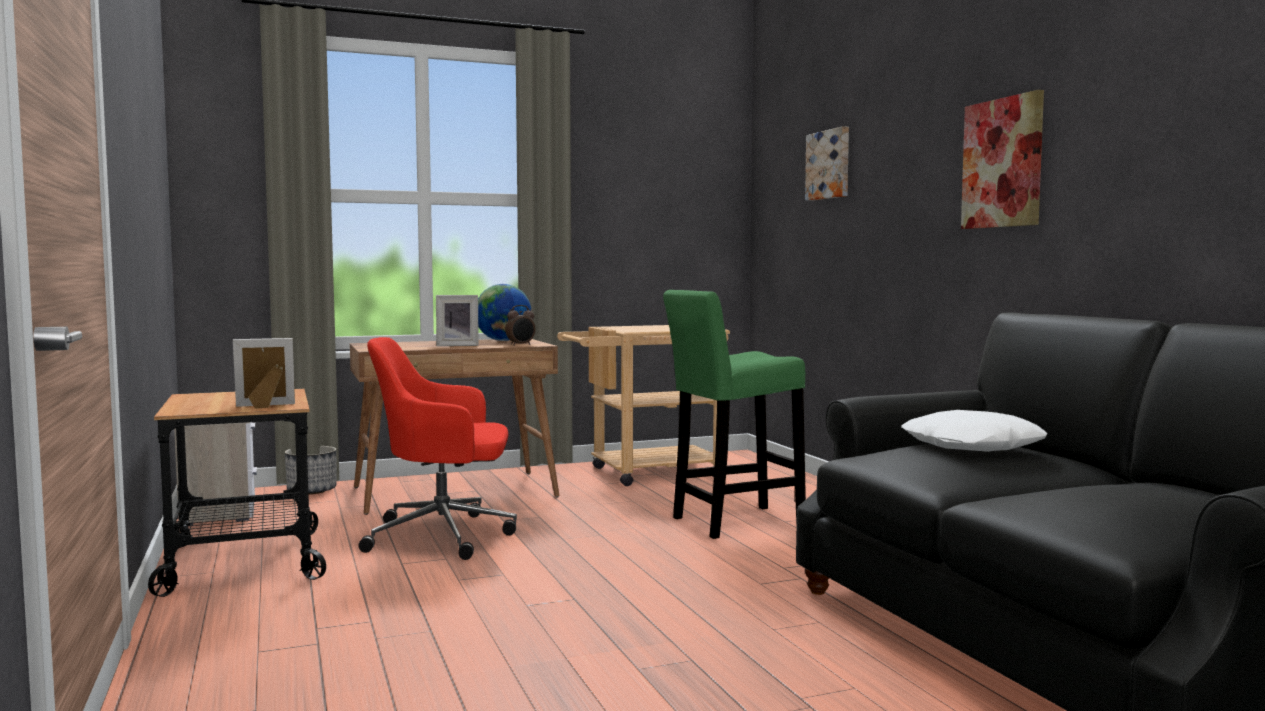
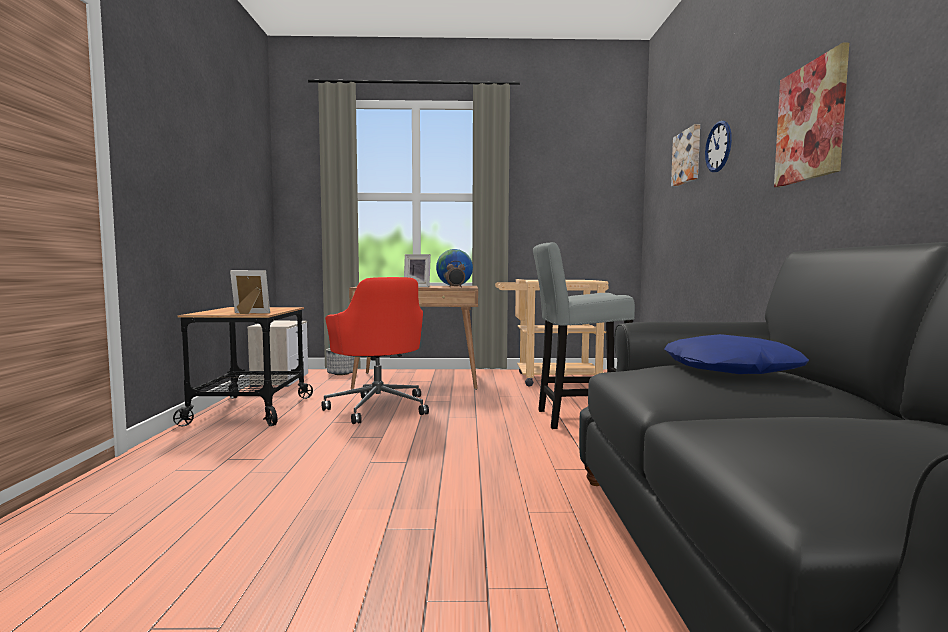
camera: 20 degrees right, 0 degrees up
red office chair [359,337,517,560] -> red office chair turned 135 degrees counterclockwise [322,277,429,424]
green stool [663,290,806,539] -> grey stool [533,242,635,429]
white pillow [901,410,1047,452] -> blue pillow [664,334,809,374]
none -> wall clock [705,121,732,172]

